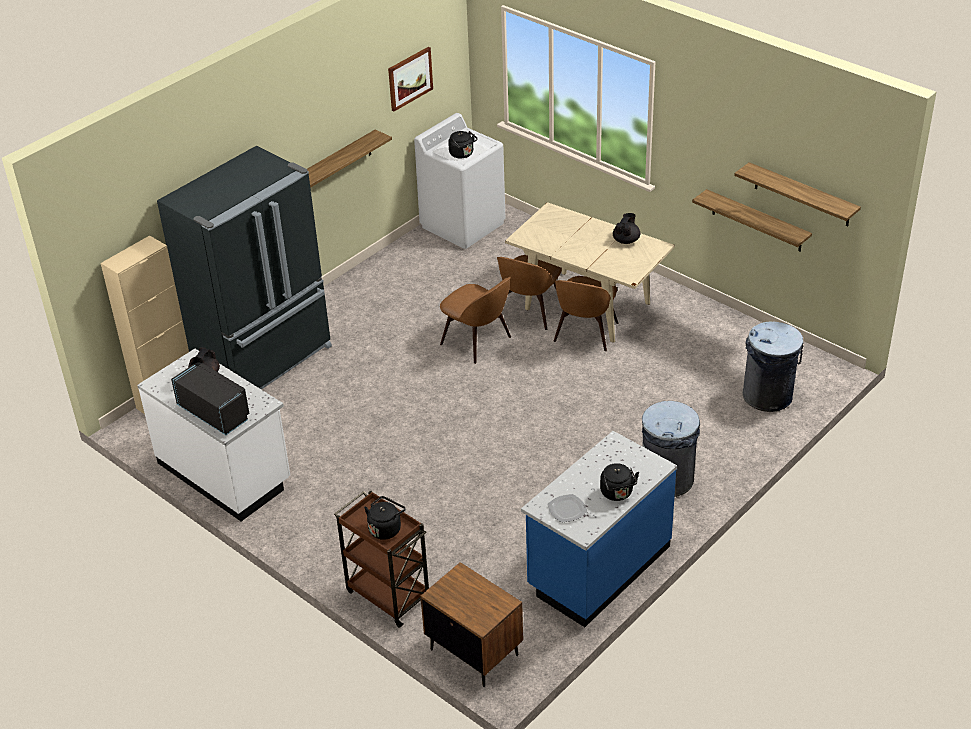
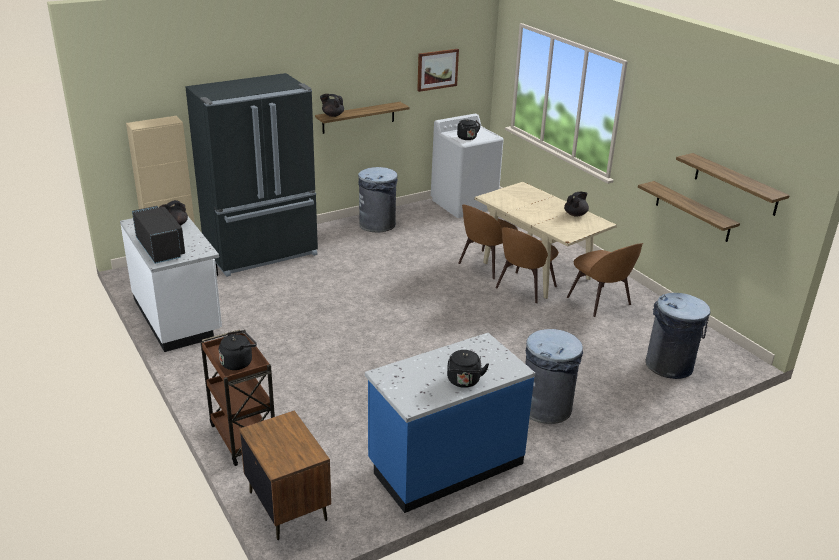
camera: 15 degrees right, 10 degrees down
brown chair [440,277,511,364] -> brown chair moved to [567,243,643,317]
plate [547,494,587,523] -> none
none -> black teapot [320,94,344,117]
none -> grey trash can [358,167,398,232]

